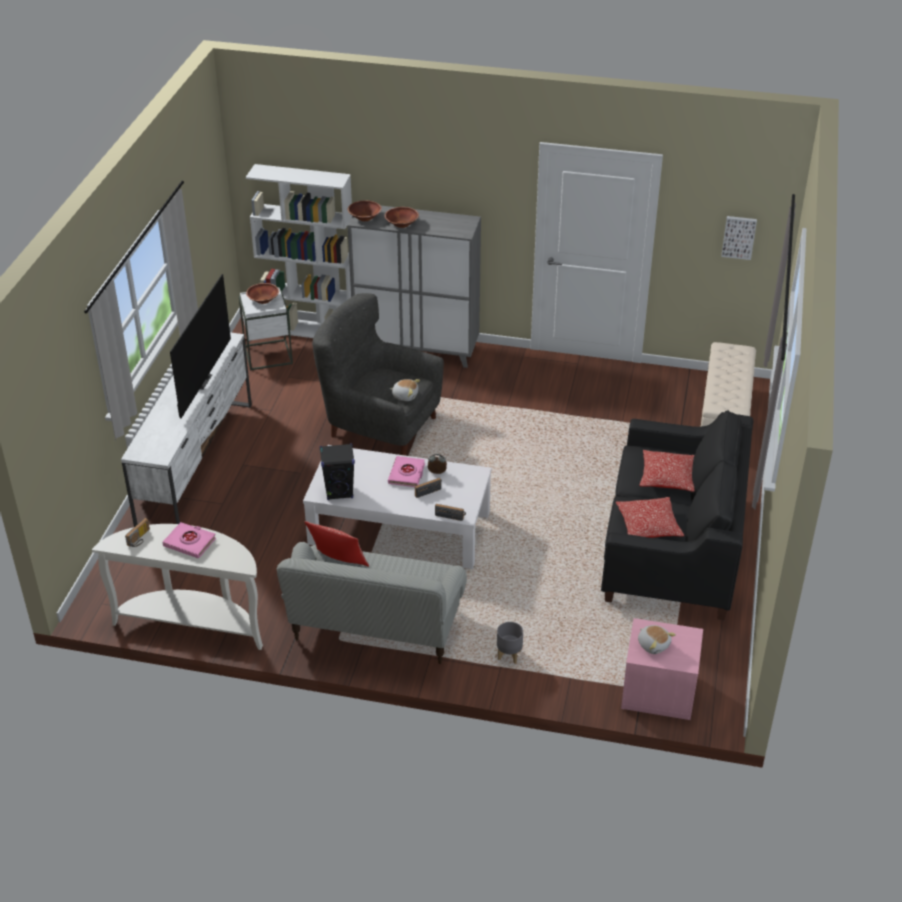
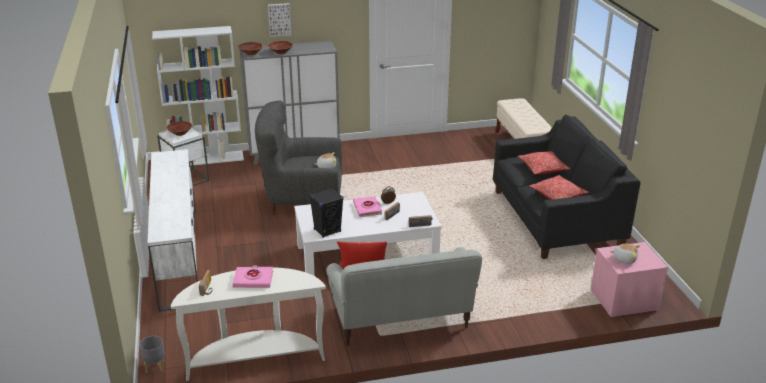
camera: 25 degrees left, 10 degrees down
television [170,274,231,419] -> none
grey planter [497,622,523,664] -> grey planter moved to [140,336,165,373]
picture [721,216,757,260] -> picture moved to [268,3,291,37]

